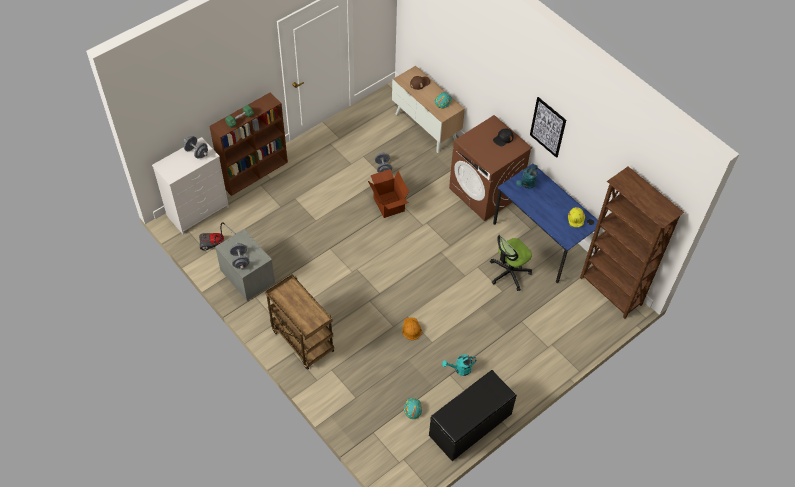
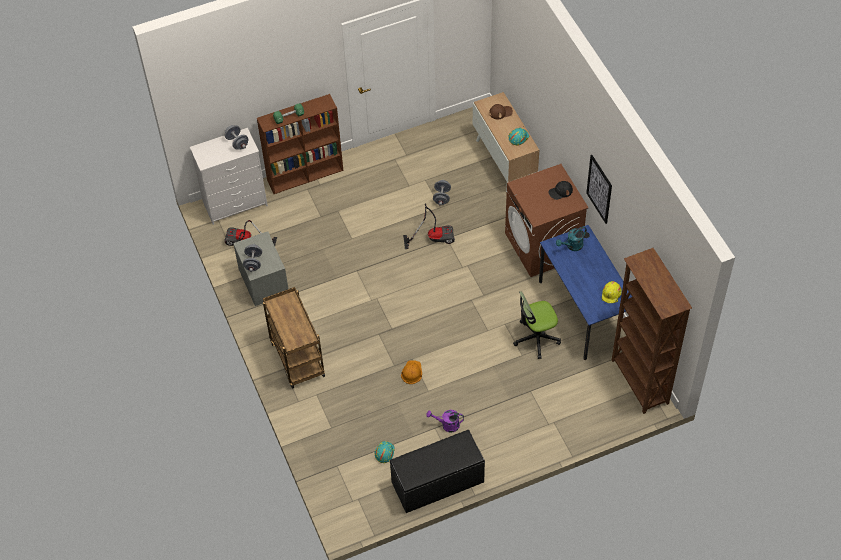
camera: 20 degrees right, 0 degrees up
cardboard box [368,169,409,218] -> vacuum cleaner [403,204,455,249]
turquoise watering can [442,355,476,376] -> purple watering can [426,410,464,433]

